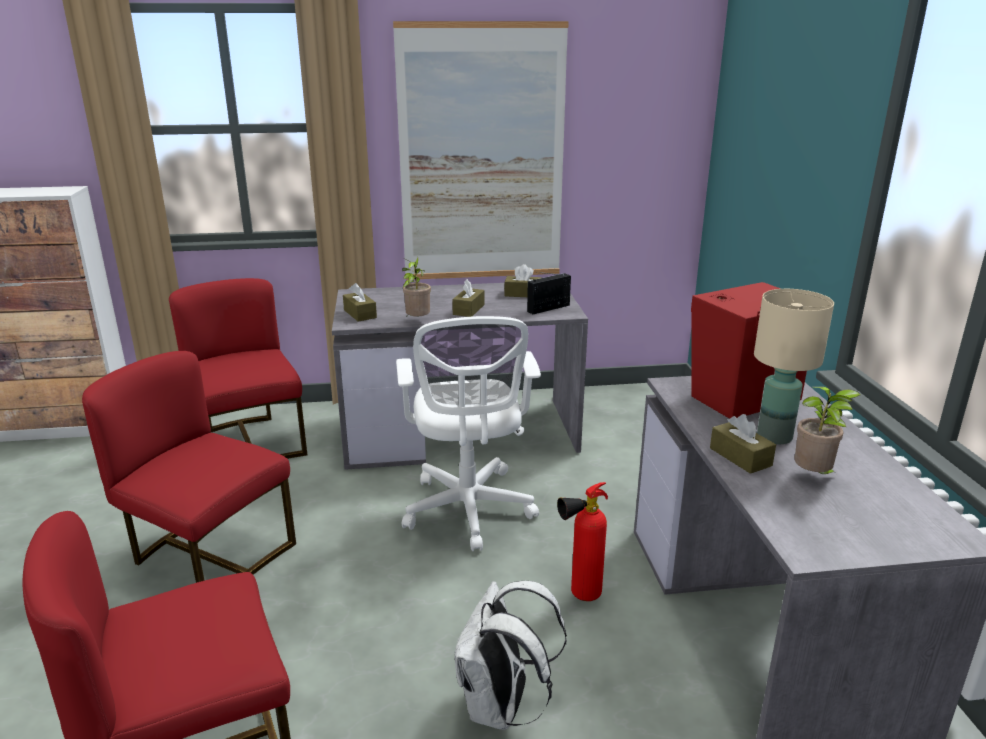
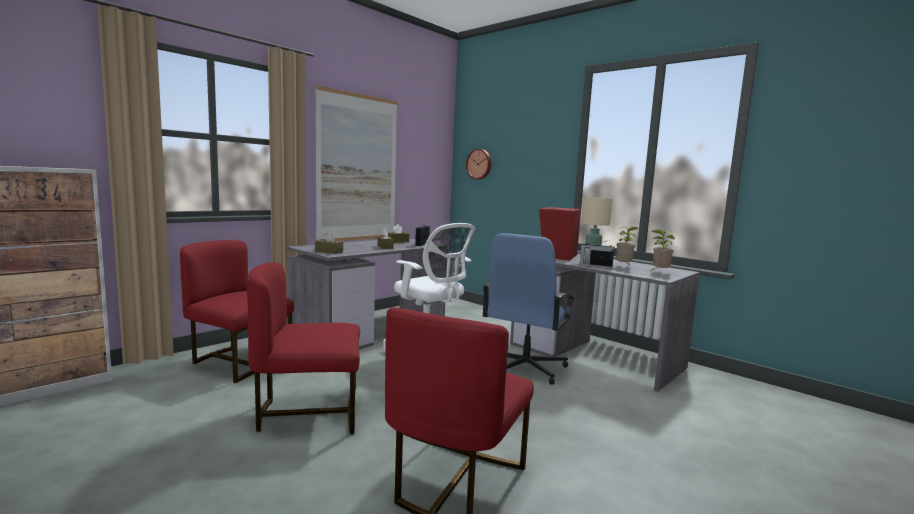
camera: 40 degrees left, 15 degrees down
potted plant [402,257,431,318] -> potted plant moved to [650,229,675,271]
white backpack [454,581,567,730] -> none
fire extinguisher [557,482,608,601] -> blue office chair [483,233,575,385]
brown tissue box [710,414,776,474] -> radio [580,241,615,269]
none -> wall clock [466,149,491,180]

